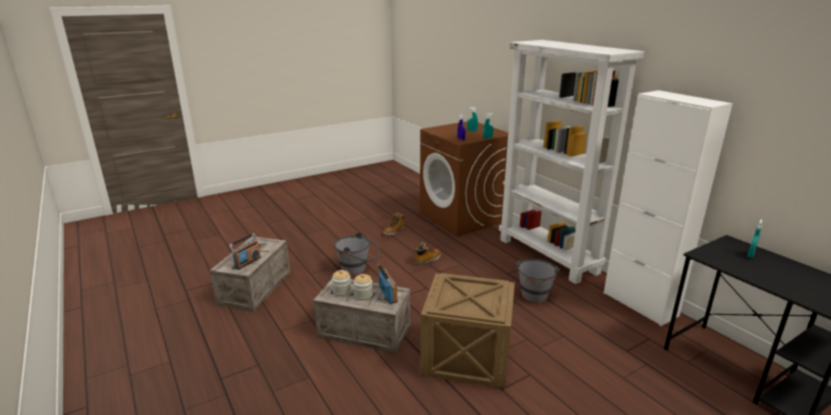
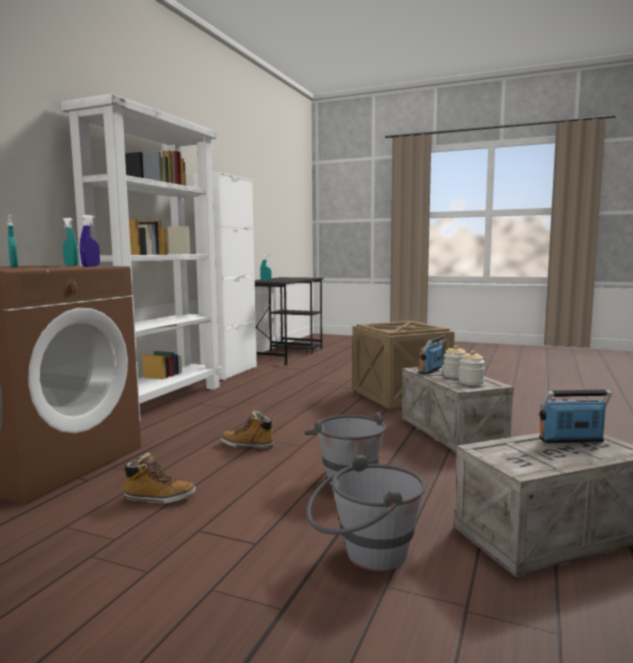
camera: 125 degrees left, 15 degrees down
grey bucket [516,259,560,303] -> grey bucket moved to [306,455,426,571]

